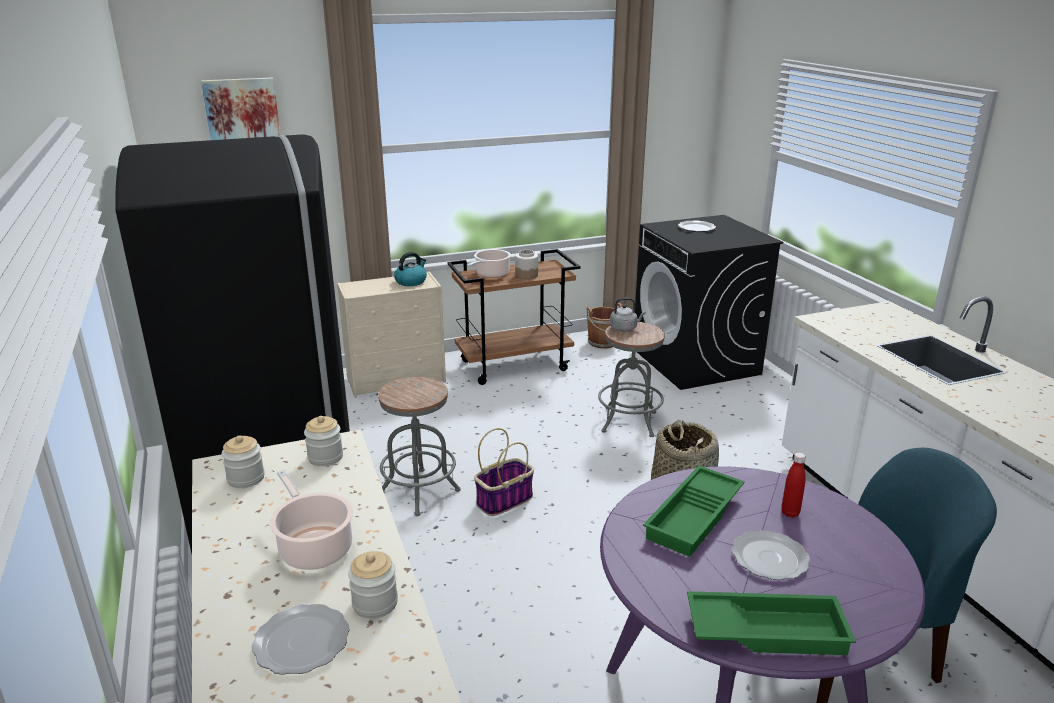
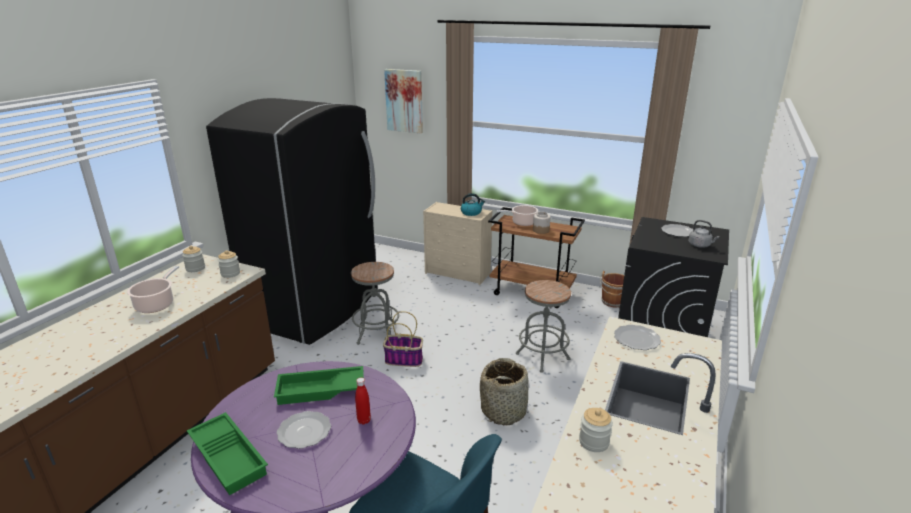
camera: 45 degrees right, 0 degrees up
plate [252,604,350,675] -> plate moved to [614,325,661,350]
jar [348,551,398,619] -> jar moved to [579,408,613,452]
grey kettle [610,298,646,332] -> grey kettle moved to [688,220,719,248]

